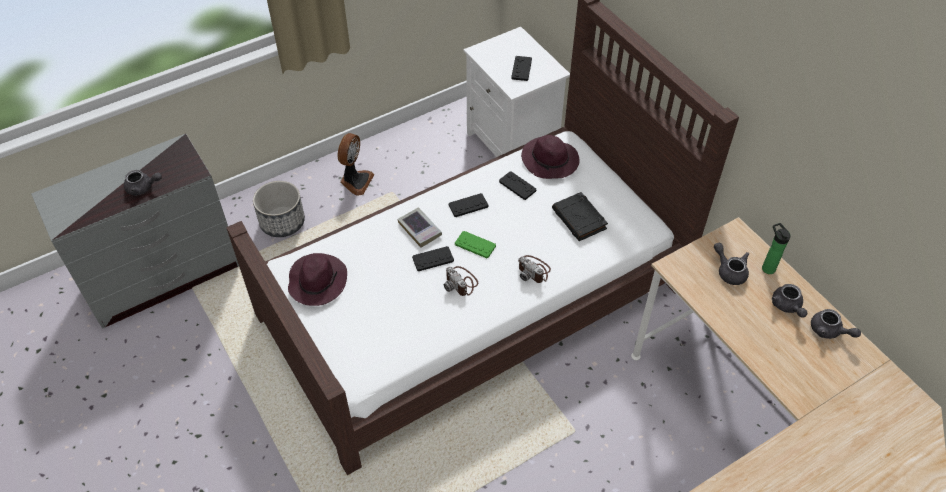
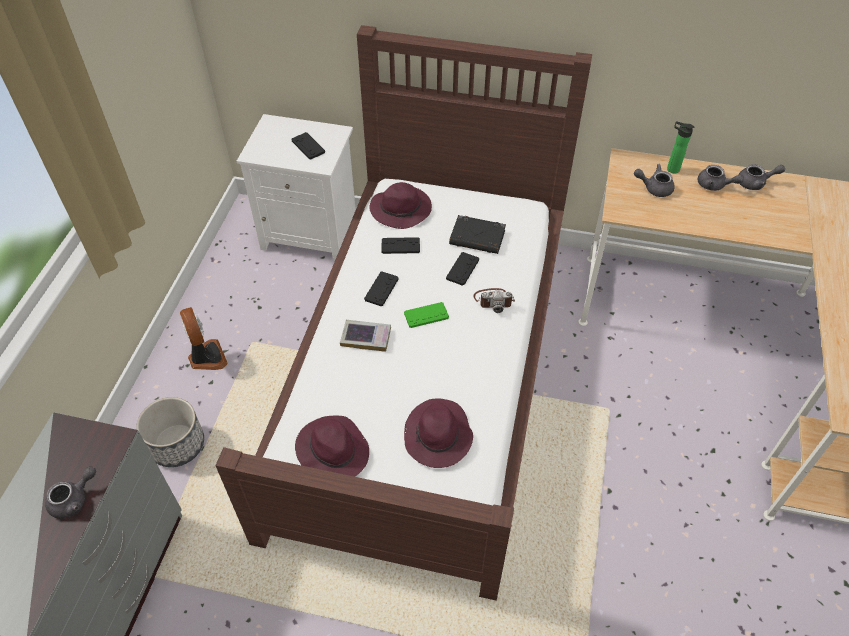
camera: 45 degrees left, 0 degrees up
black game controller [412,246,454,271] -> black game controller moved to [446,252,479,286]
camera [444,266,478,296] -> none
none -> purple hat [404,398,473,468]

